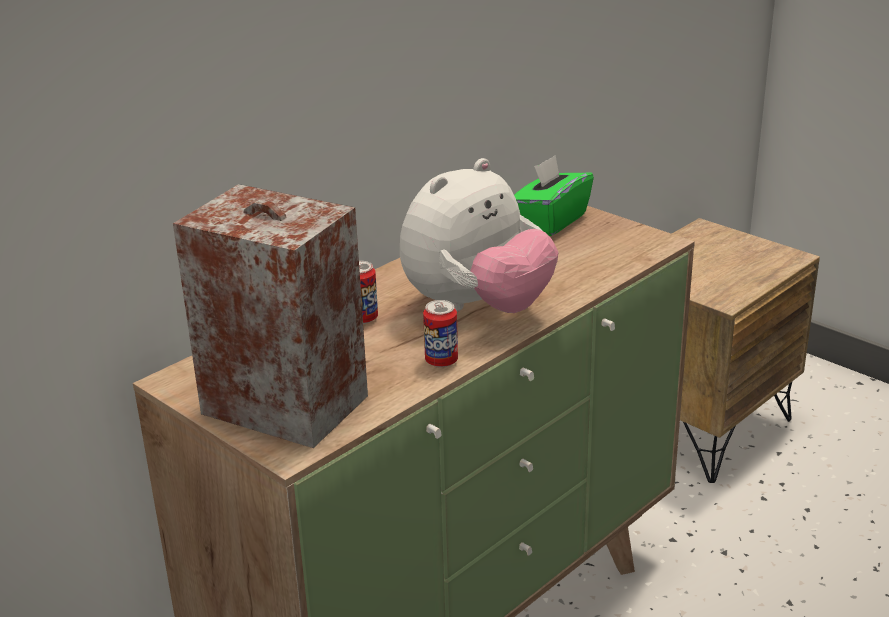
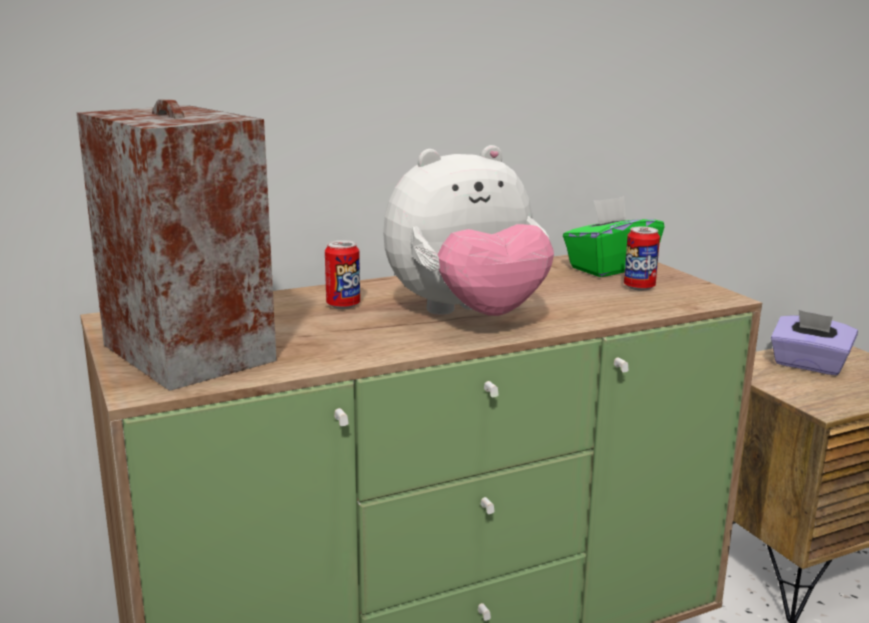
camera: 20 degrees right, 10 degrees down
can [423,300,458,367] -> can moved to [624,226,660,291]
none -> purple tissue box [771,310,858,376]

